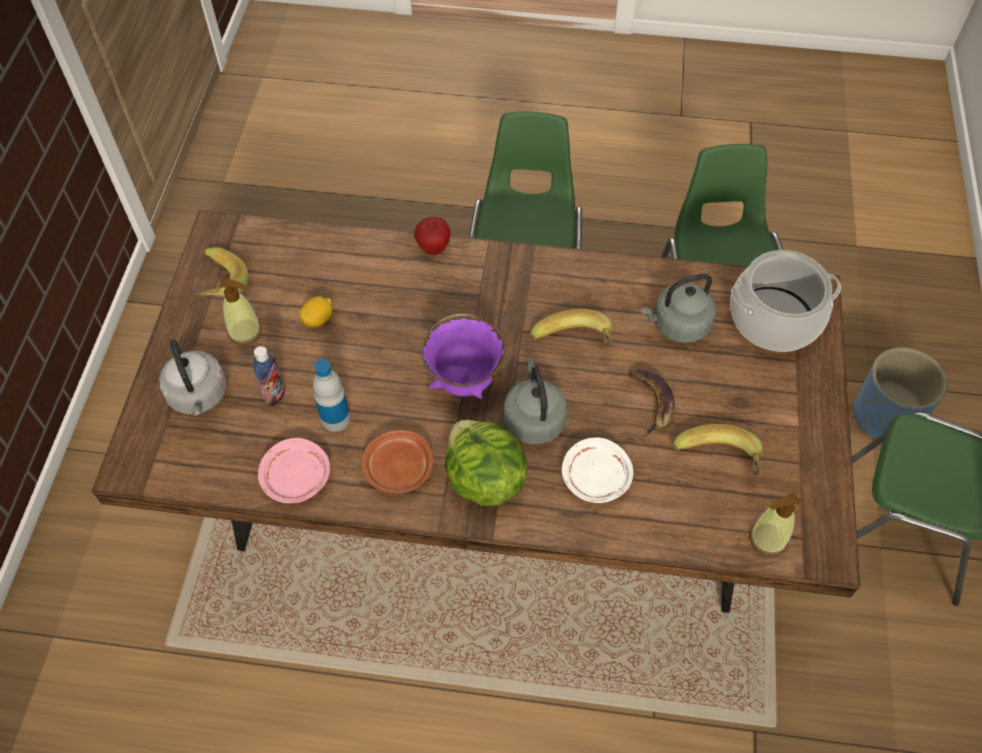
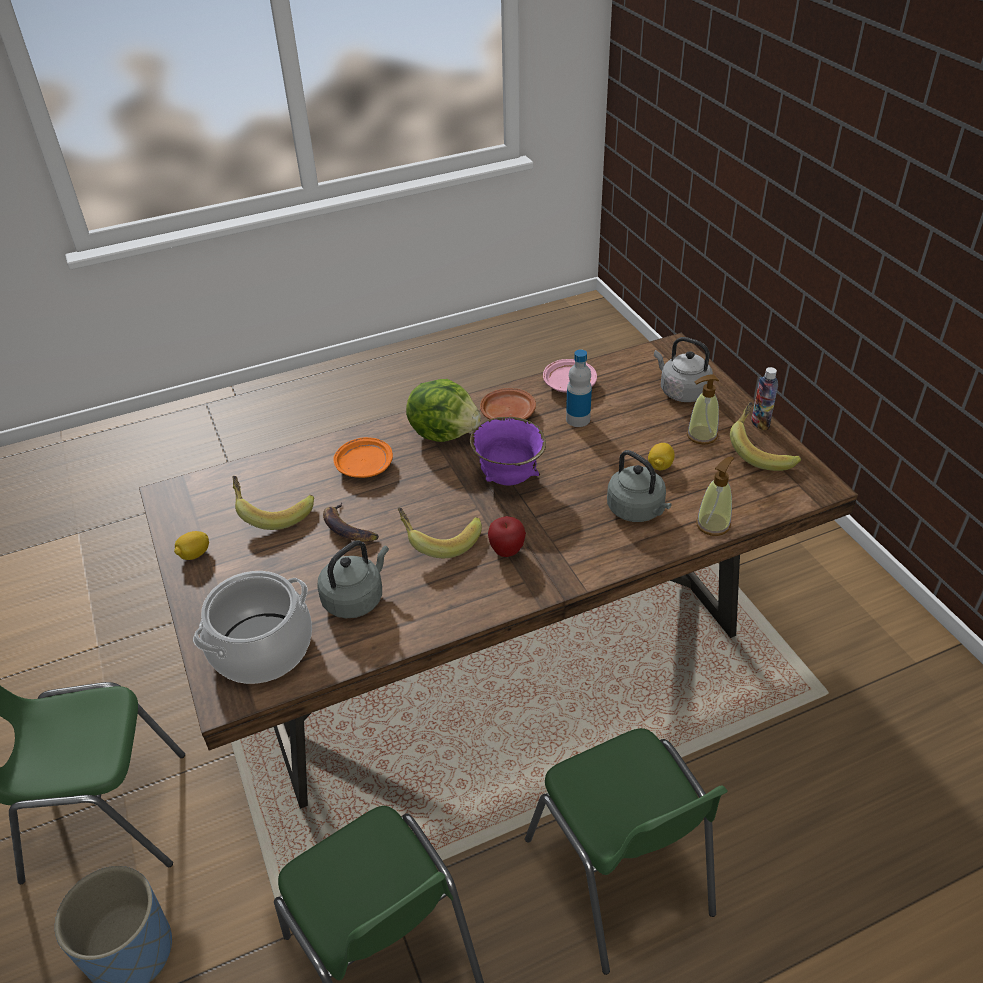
camera: 150 degrees right, 15 degrees down
bottle [253,346,285,406] -> bottle moved to [751,367,778,431]
apple [414,217,451,255] -> apple moved to [488,516,526,557]
grey kettle [504,358,567,445] -> grey kettle moved to [607,450,672,522]
white plate [562,437,633,503] -> orange plate [333,437,393,478]
soap dispenser [749,492,801,556] -> soap dispenser moved to [696,456,734,536]
none -> lemon [174,531,209,560]

